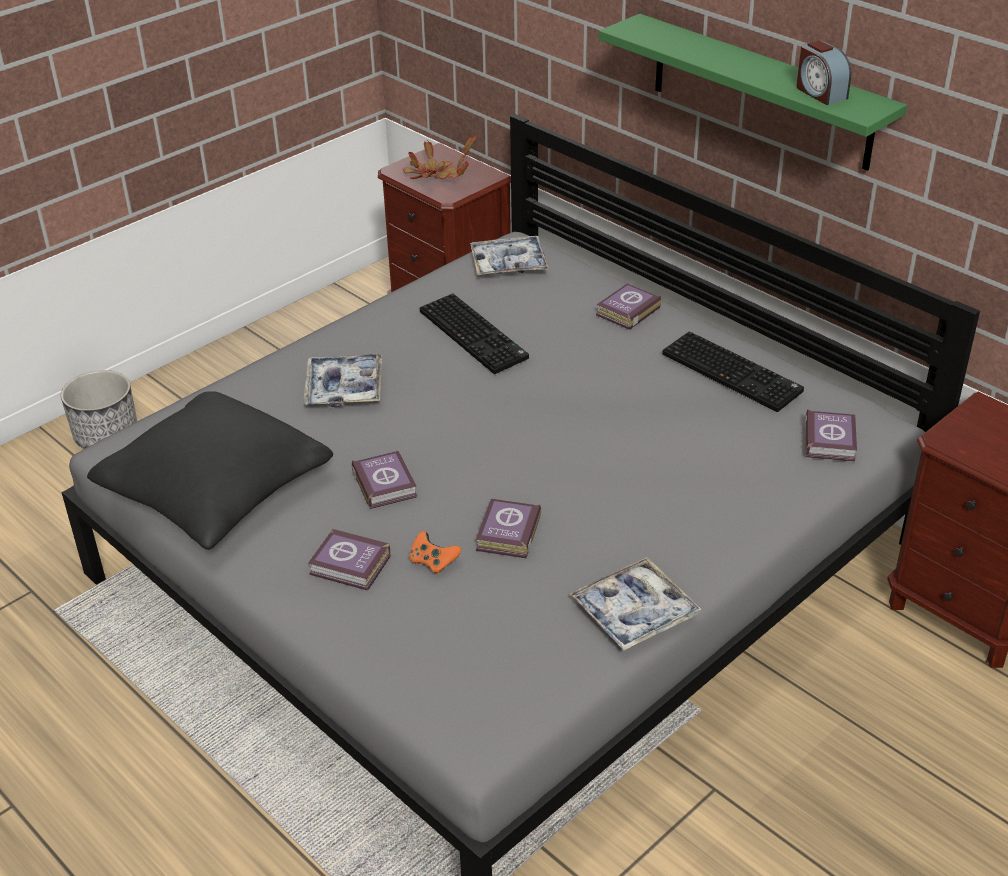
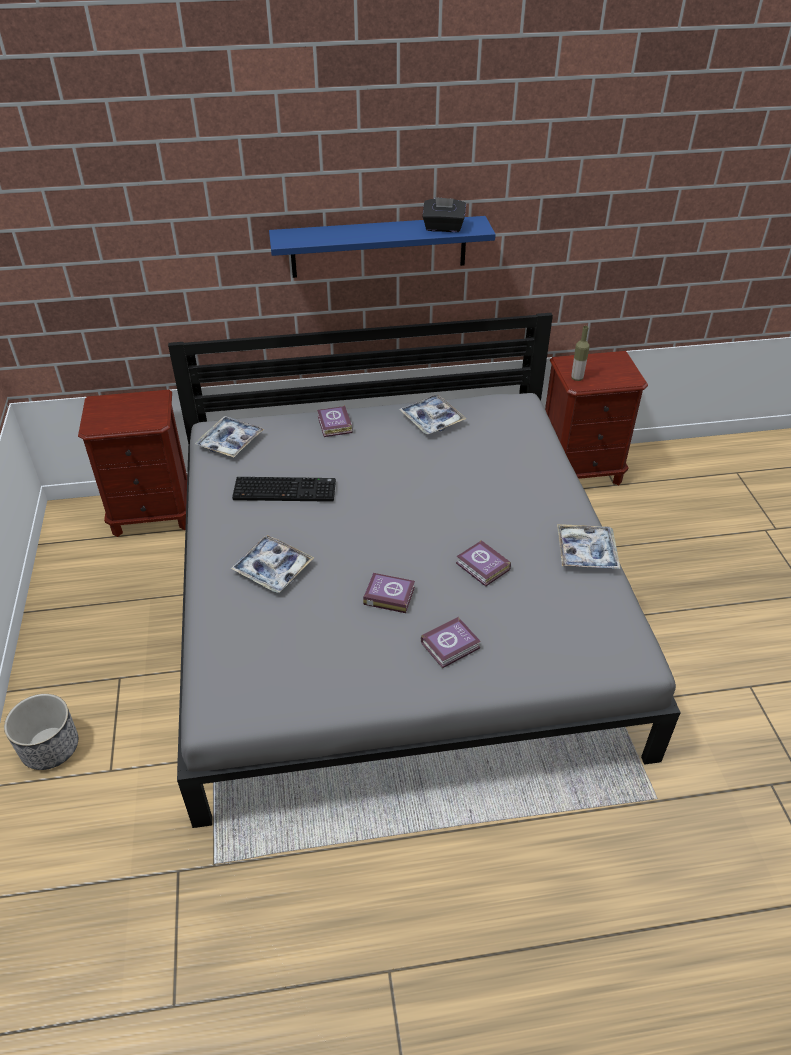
camera: 55 degrees left, 5 degrees up
black pillow [87,391,333,550] -> none
potted plant [403,136,477,179] -> none
orange game controller [409,531,461,575] -> none
green shelf [598,14,907,171] -> blue shelf [269,216,496,278]
keyboard [663,332,804,412] -> tray [399,394,467,435]
alarm clock [796,40,851,105] -> black tissue box [422,197,466,232]
book [805,409,857,462] -> none
none -> bottle [571,326,589,381]

